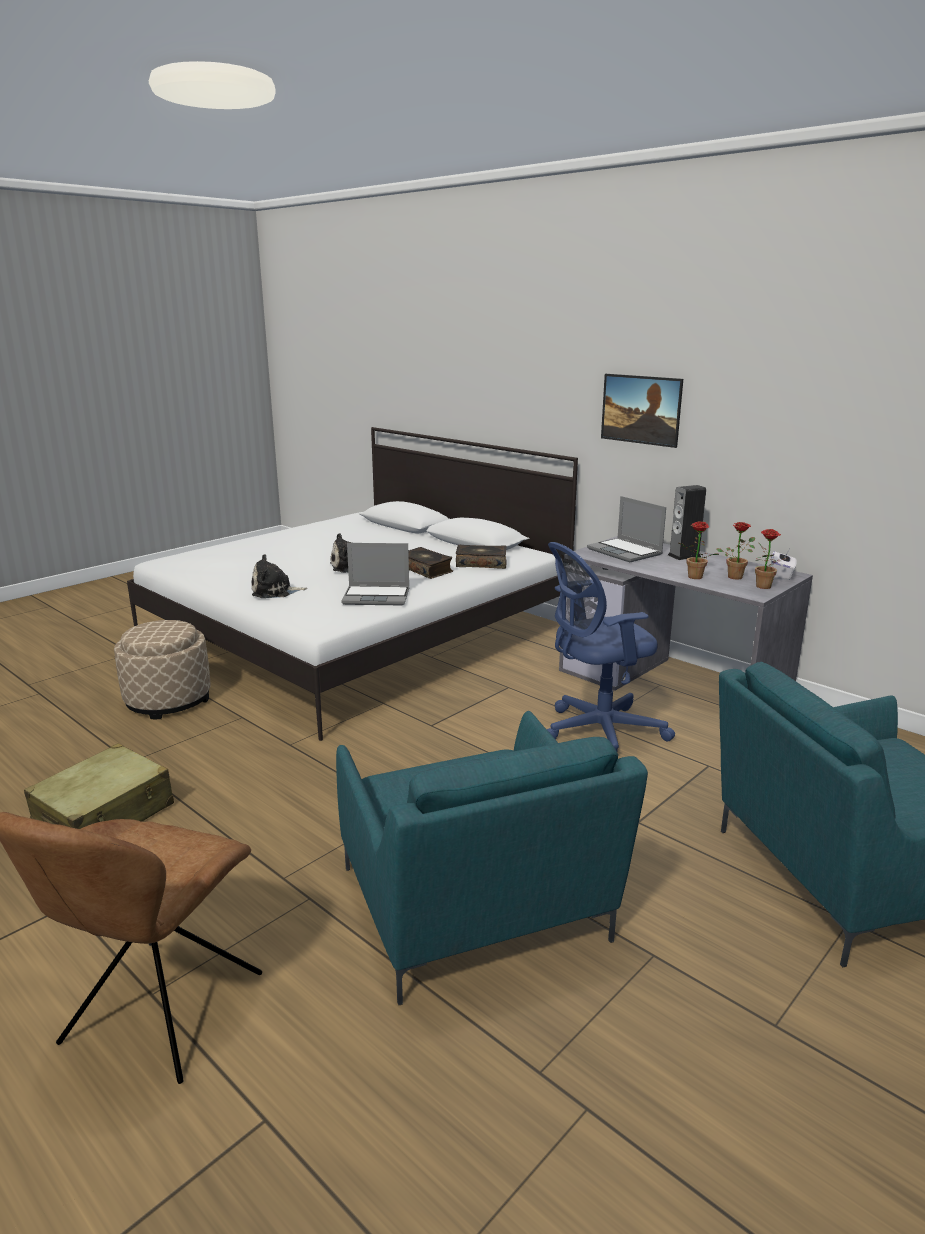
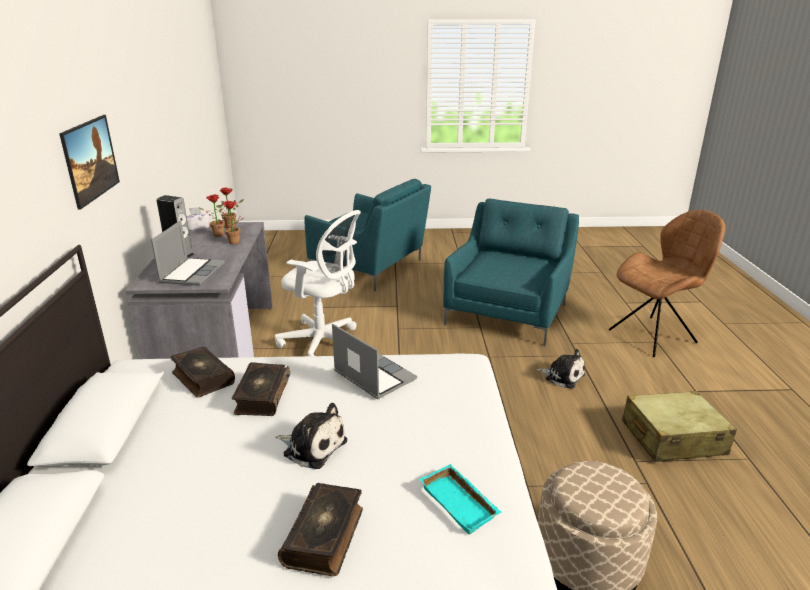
camera: 135 degrees left, 5 degrees up
plush toy [251,554,307,598] -> plush toy moved to [536,349,585,389]
blue office chair [547,542,675,751] -> white office chair [275,210,361,356]
none -> book [278,483,363,576]
none -> turquoise tray [420,464,502,535]

